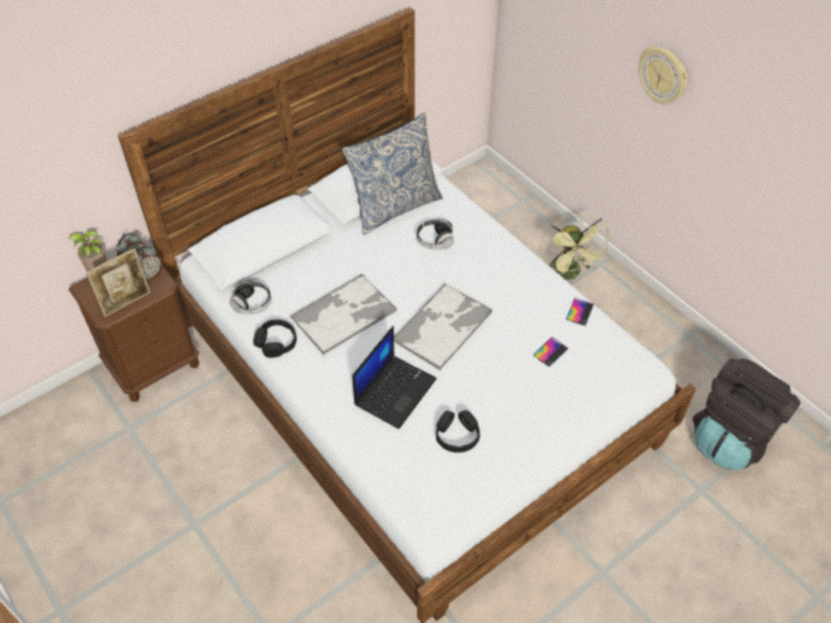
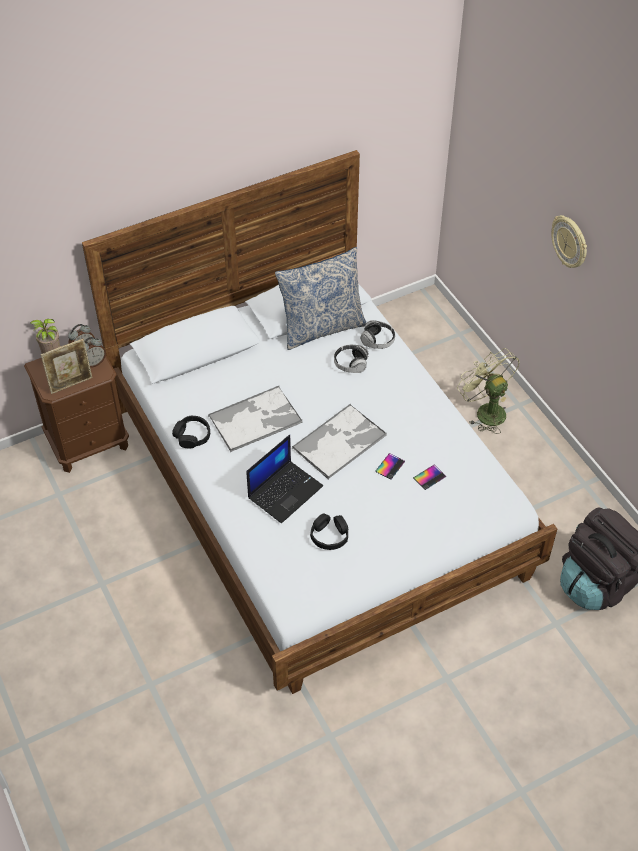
camera: 10 degrees right, 0 degrees up
headphones [230,281,271,314] -> headphones moved to [360,320,395,349]
green fan [540,213,612,280] -> green fan turned 150 degrees clockwise [457,348,520,434]
phone [566,298,594,326] -> phone moved to [375,453,405,480]

